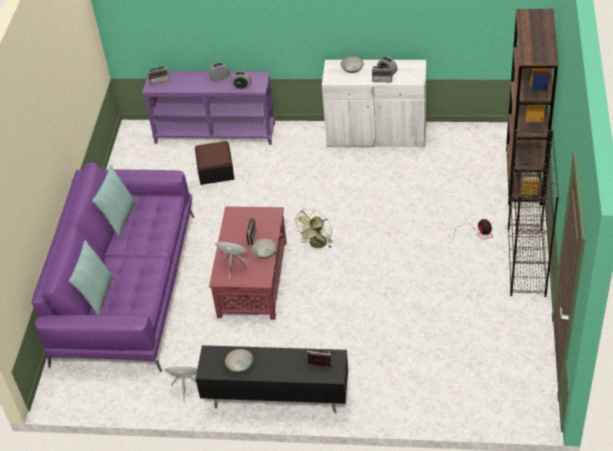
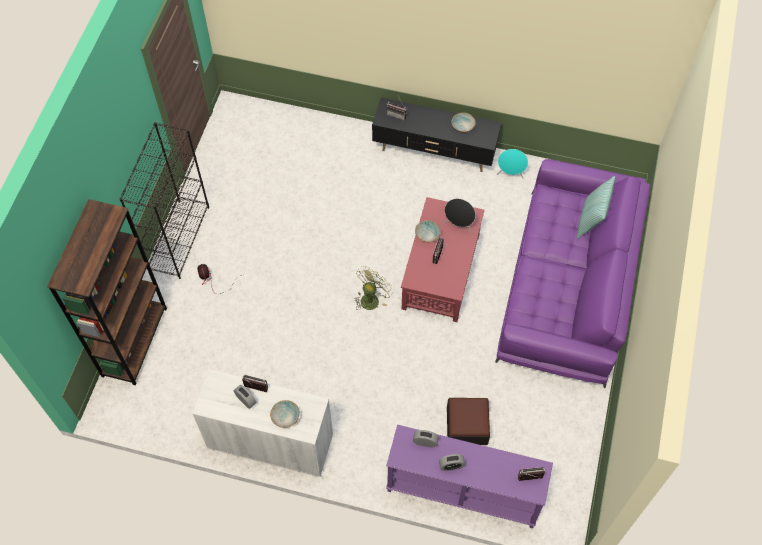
camera: 175 degrees left, 15 degrees up
pillow [92,165,137,237] -> none

